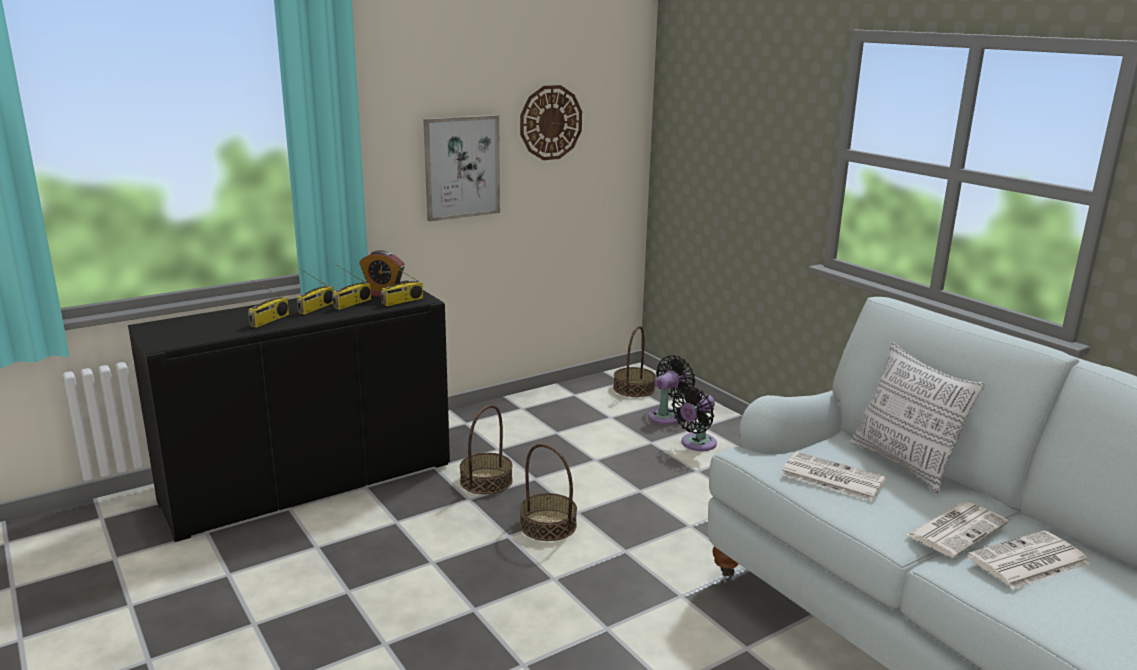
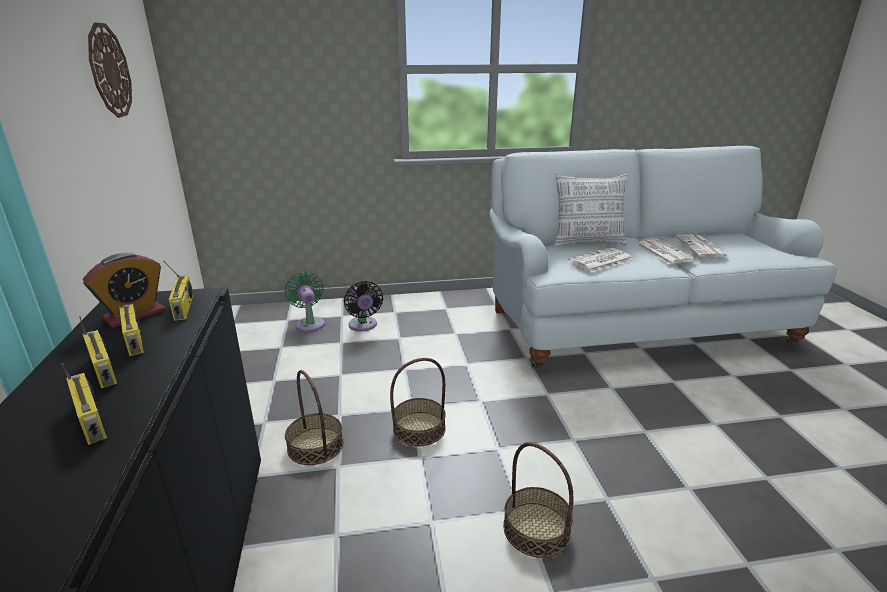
camera: 65 degrees left, 5 degrees up
picture [423,115,500,221] -> none
basket [613,326,656,397] -> basket moved to [503,442,574,558]
black fan [648,355,695,424] -> green fan [285,272,325,332]

